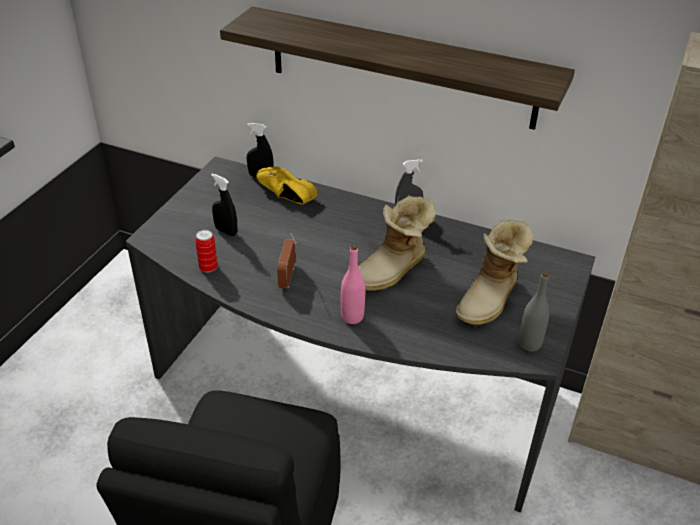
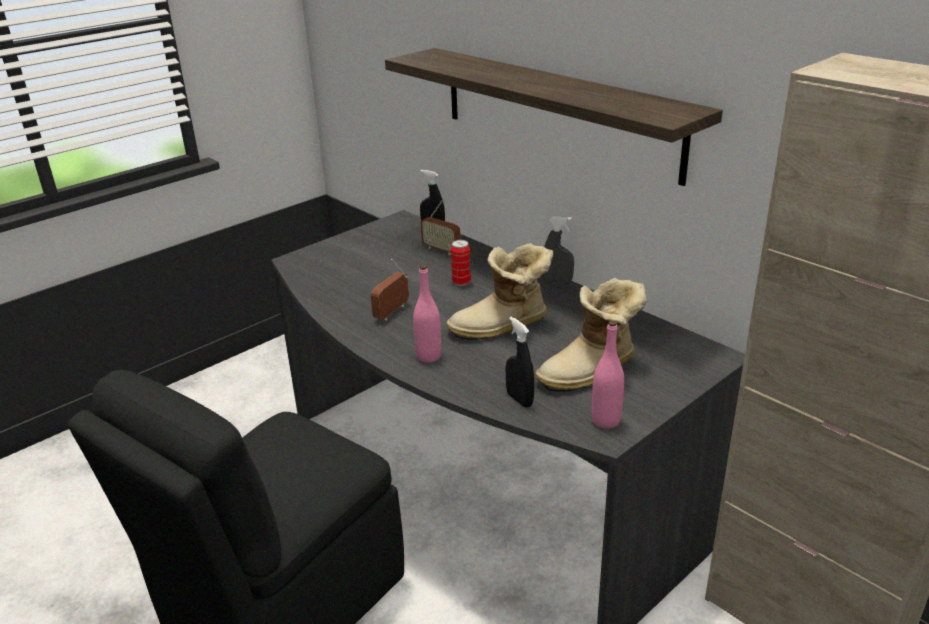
camera: 25 degrees right, 10 degrees down
can [195,230,218,272] -> can moved to [451,240,471,286]
black spray bottle [211,173,237,236] -> black spray bottle moved to [505,317,534,408]
yellow shoe [256,166,317,205] -> radio [421,199,461,255]
grey bottle [519,271,550,352] -> pink bottle [592,321,624,429]

